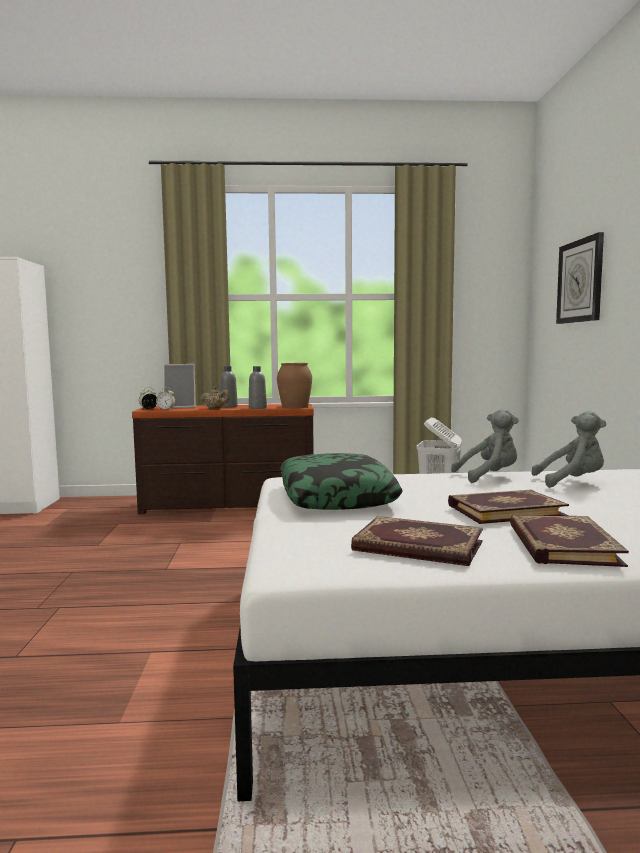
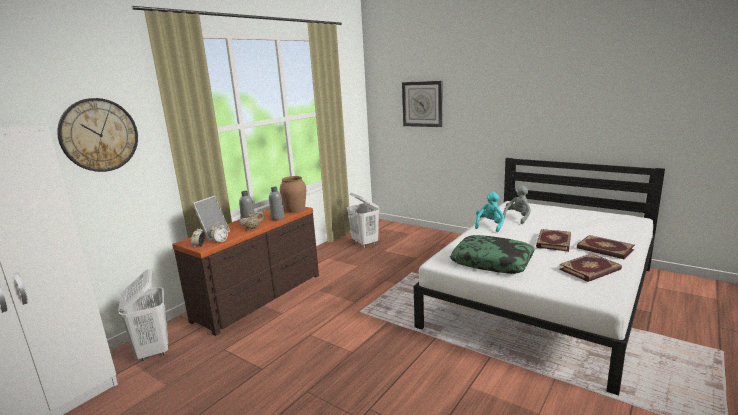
camera: 50 degrees left, 10 degrees up
grey plush toy [451,409,519,483] -> turquoise plush toy [475,192,504,232]
none -> wall clock [57,98,138,172]
none -> white laundry basket [118,269,168,361]

